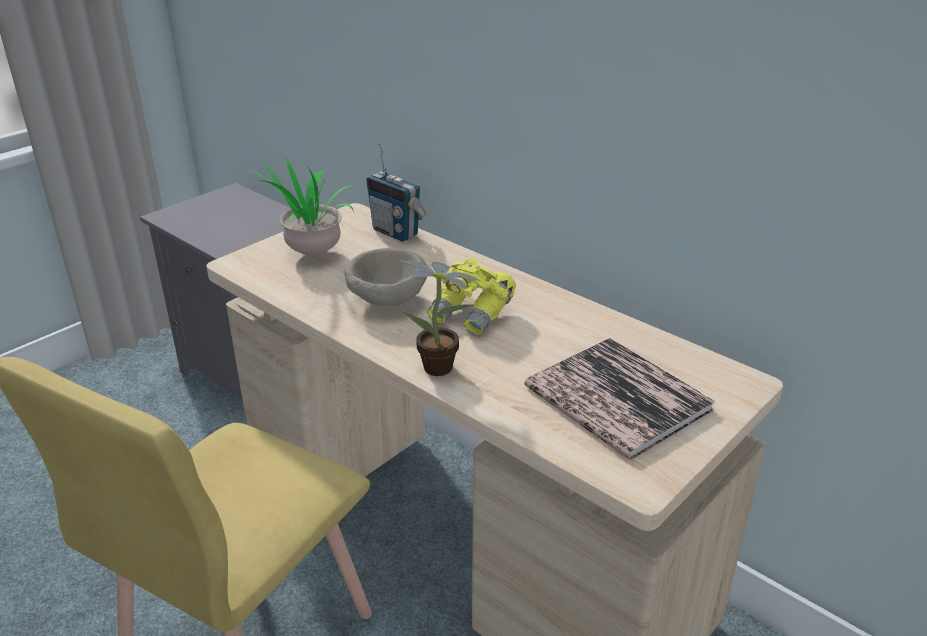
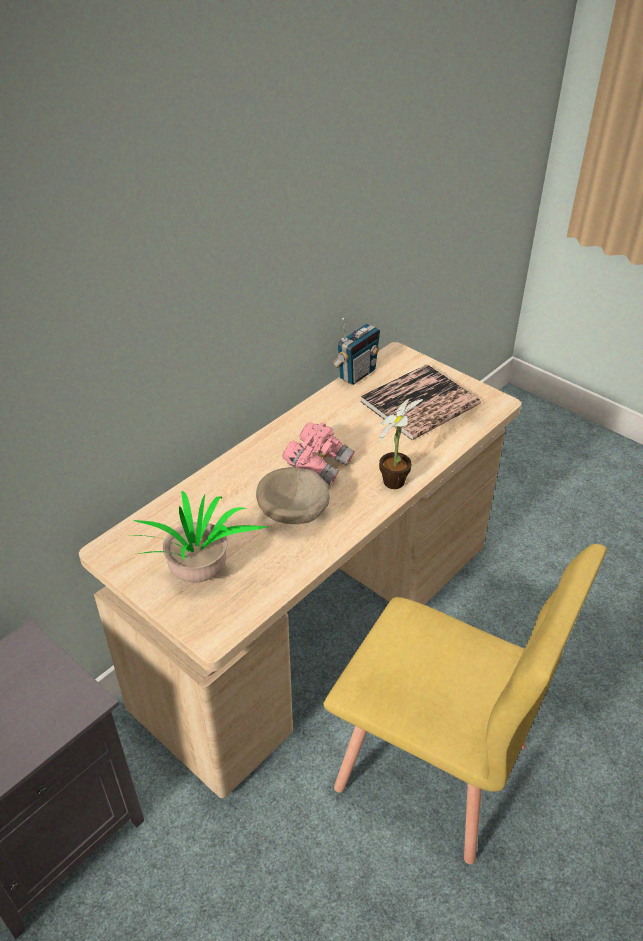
camera: 90 degrees left, 10 degrees up
radio [366,144,426,242] -> radio moved to [333,318,380,385]
yellow binoculars [427,258,516,335] -> pink binoculars [282,422,355,485]

